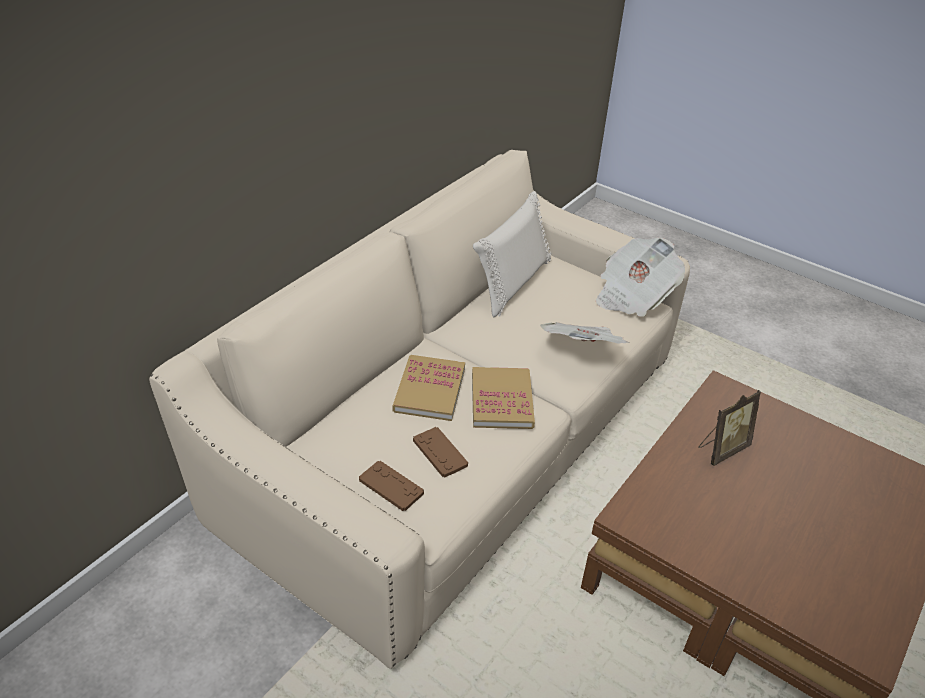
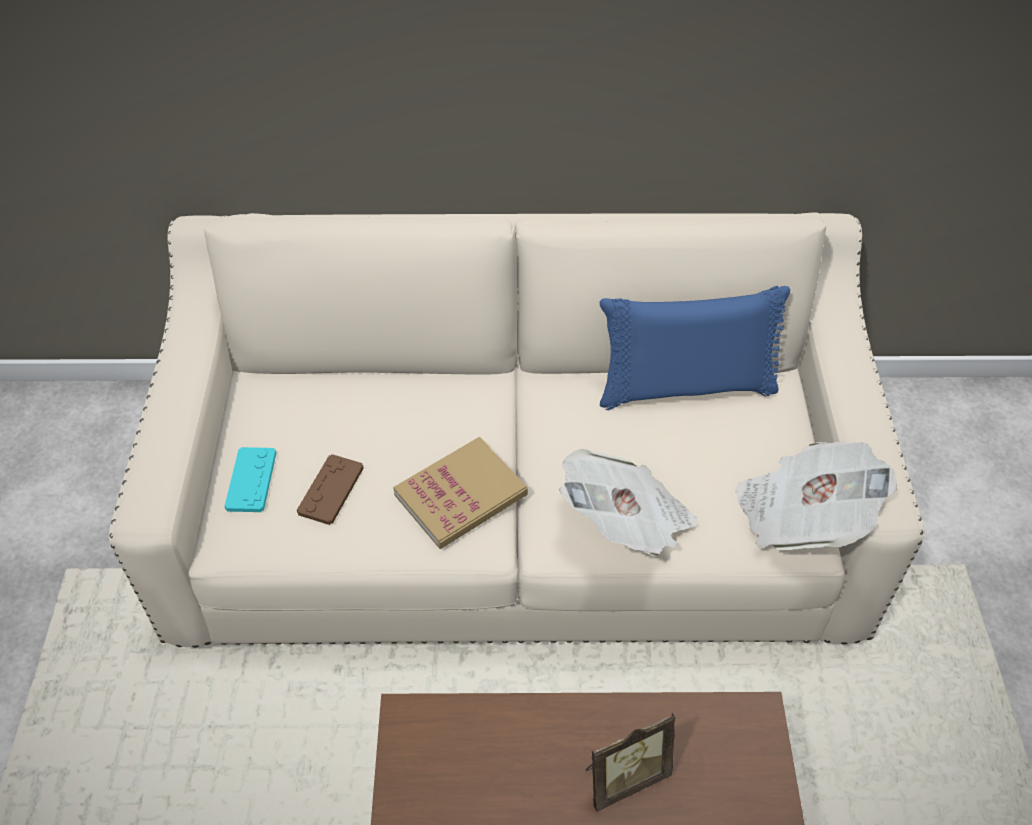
camera: 55 degrees right, 10 degrees up
brown game controller [359,461,424,511] -> turquoise game controller [224,447,276,512]
book [393,355,465,421] -> none
white pillow [473,191,551,317] -> blue pillow [600,286,790,411]
picture frame [698,390,761,466] -> picture frame turned 45 degrees counterclockwise [585,713,676,812]

